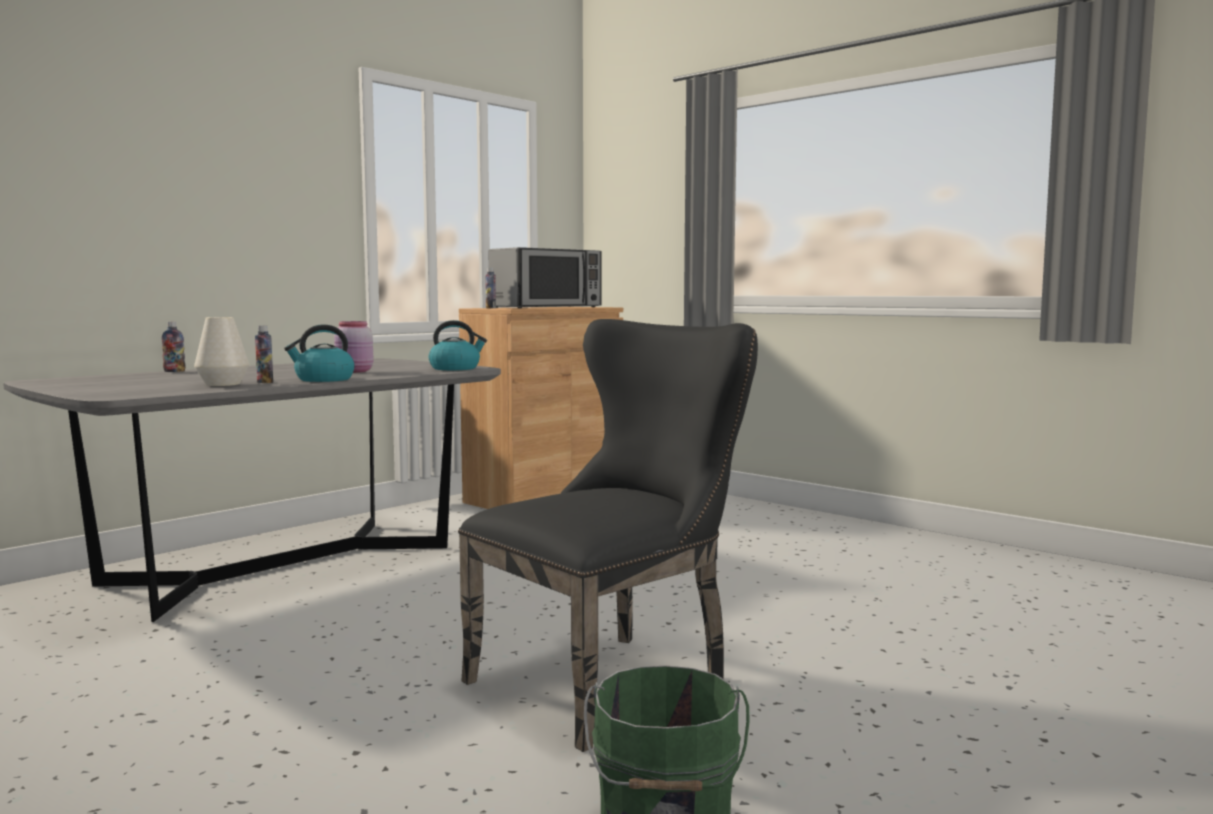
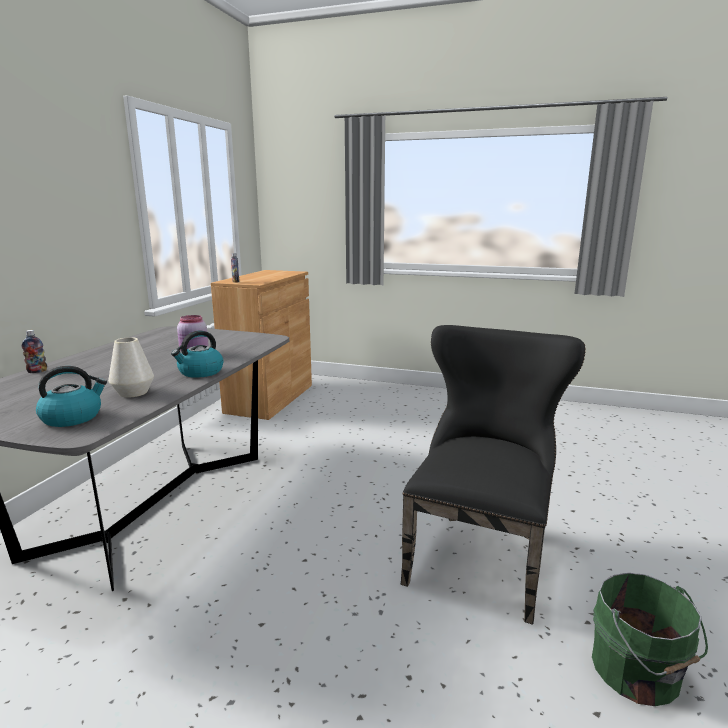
camera: 25 degrees left, 10 degrees up
bottle [255,325,273,383] -> none
kettle [428,320,487,370] -> kettle moved to [36,366,107,427]
microwave [488,247,602,308] -> none

